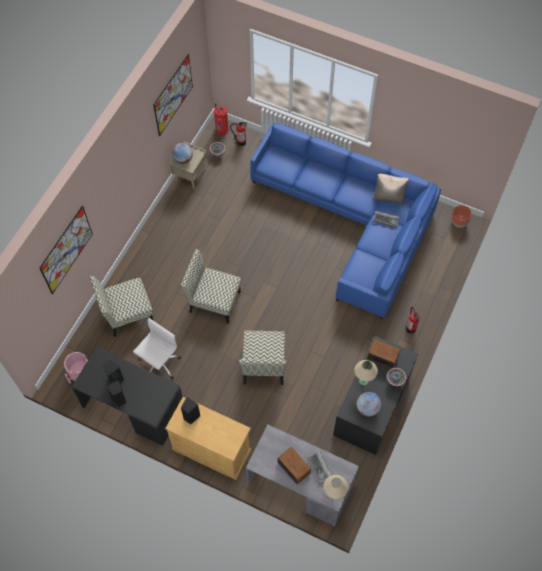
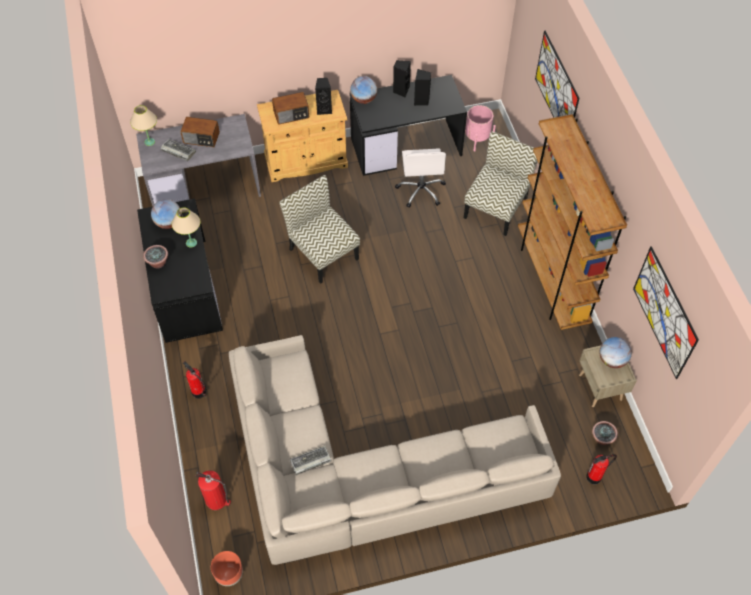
camera: 140 degrees right, 5 degrees down
chair [181,249,241,324] -> none
fire extinguisher [214,103,229,136] -> fire extinguisher moved to [195,470,231,510]
blue sofa [250,123,441,320] -> beige sofa [229,335,561,565]
radio [367,339,400,369] -> radio moved to [272,92,309,124]
beige pillow [372,174,409,205] -> none
none -> globe [350,76,377,104]
none -> brown bookcase [518,114,627,330]

